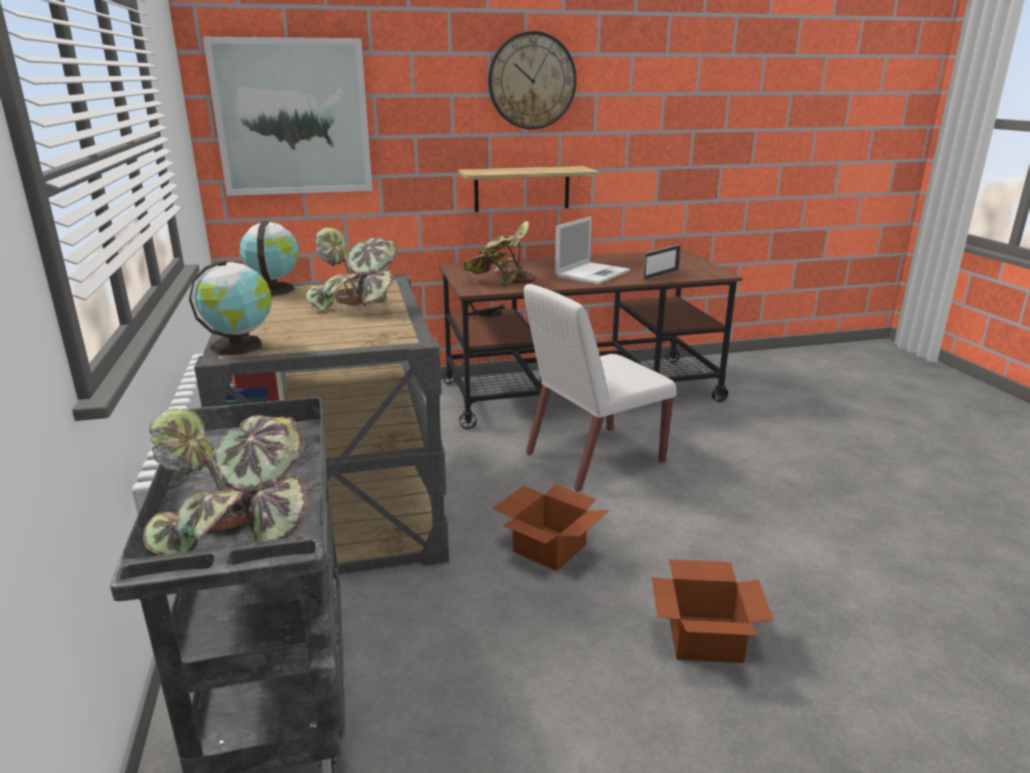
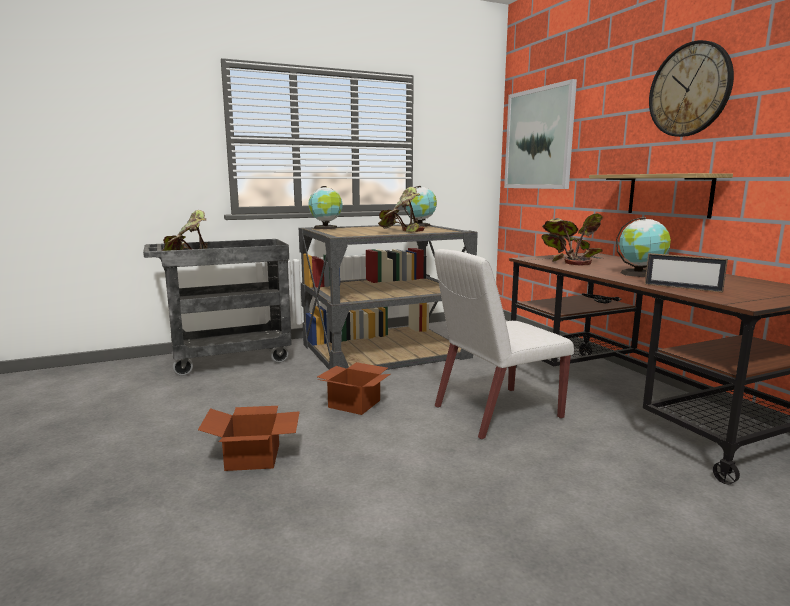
camera: 80 degrees right, 10 degrees down
white chair [524,284,677,492] -> white chair turned 75 degrees counterclockwise [434,249,574,440]
laptop [555,216,630,284] -> globe [616,217,671,277]

